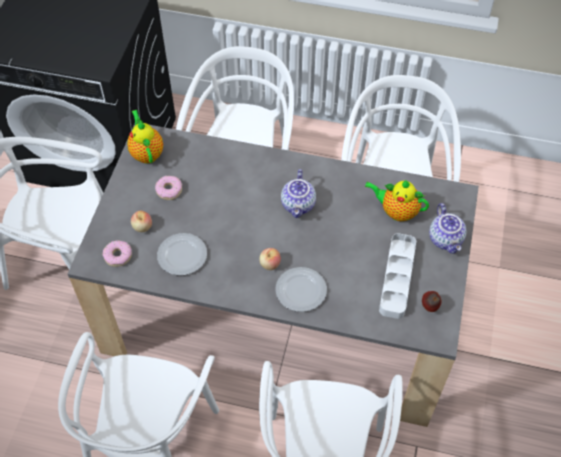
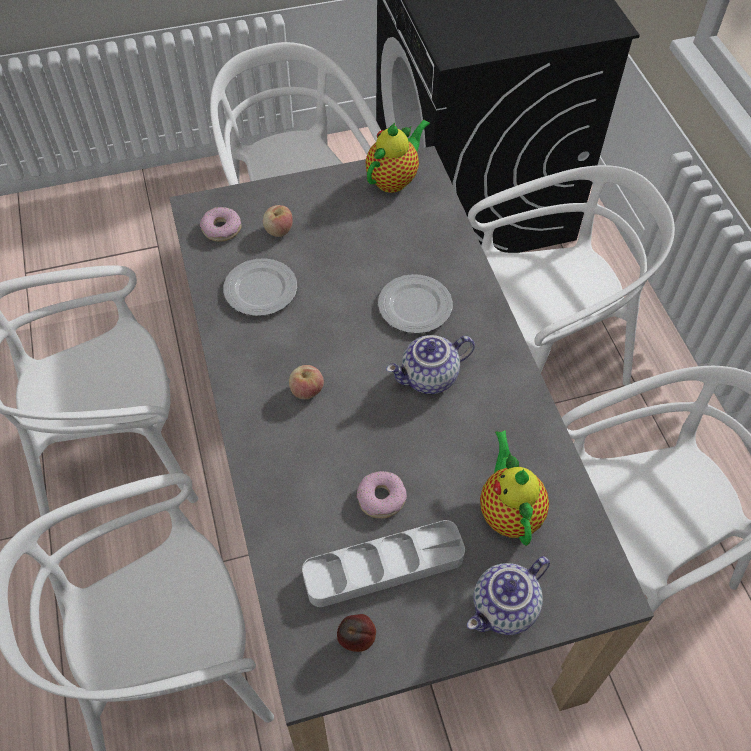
camera: 60 degrees right, 0 degrees up
donut [155,176,182,200] -> donut moved to [357,471,407,519]
plate [275,267,327,312] -> plate moved to [378,274,453,333]

